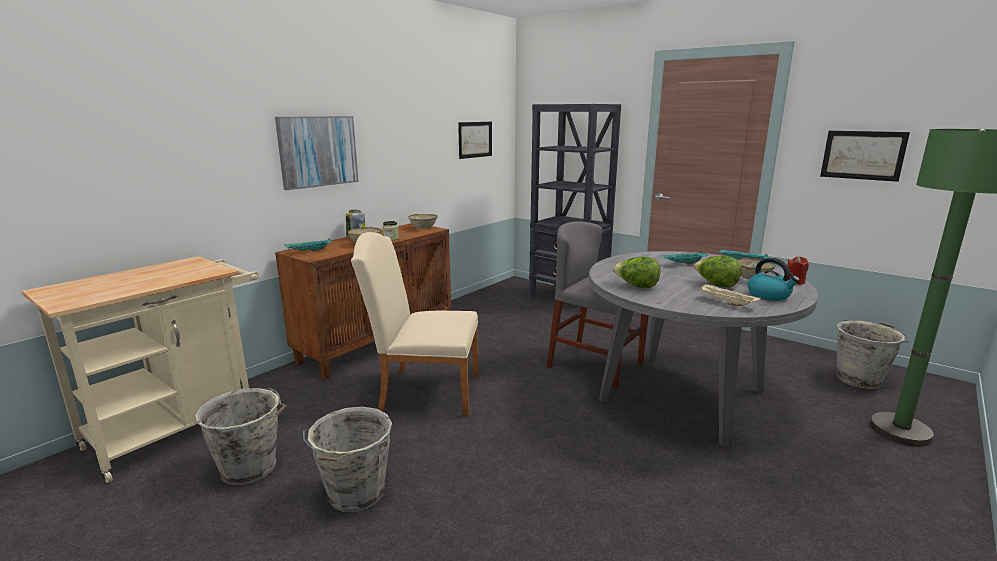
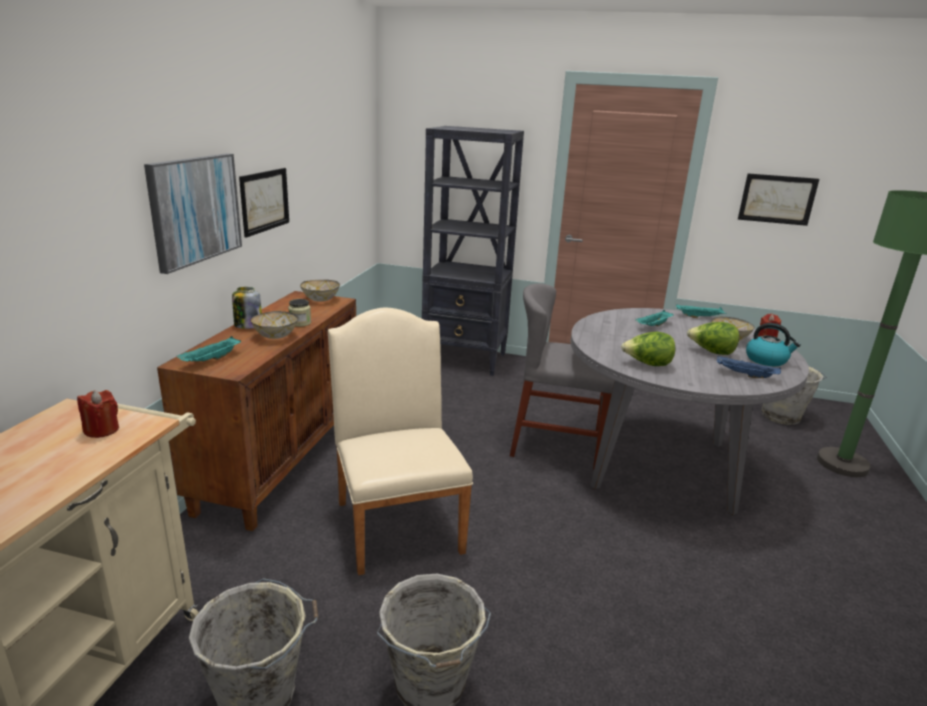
camera: 25 degrees left, 5 degrees up
beige chair [351,232,479,416] -> beige chair turned 90 degrees clockwise [328,308,473,575]
picture [458,122,492,159] -> picture moved to [239,168,289,238]
beige tray [699,284,761,306] -> blue tray [717,355,781,378]
none -> red candle [77,390,119,438]

